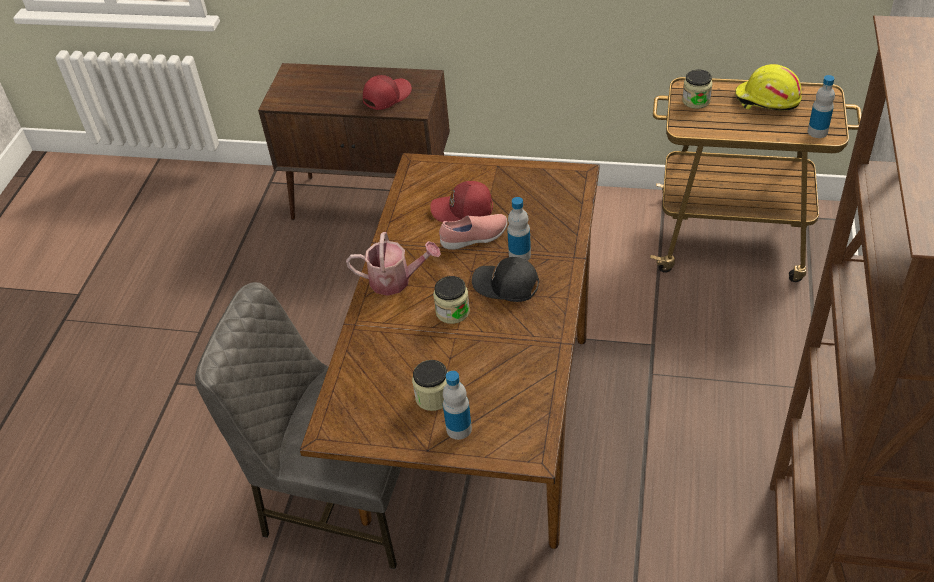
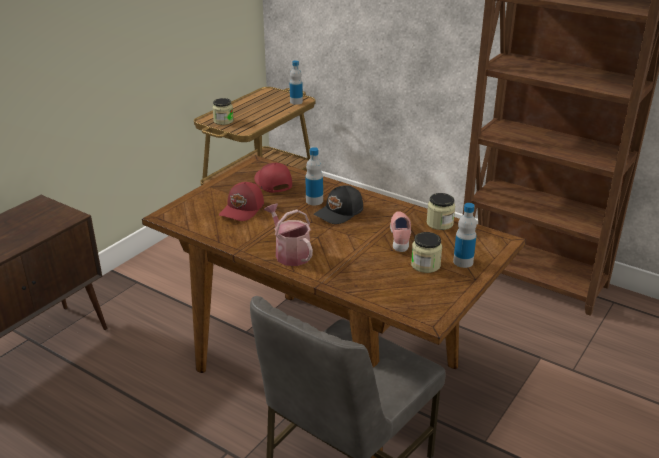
camera: 70 degrees left, 15 degrees down
watering can [346,232,441,296] -> watering can turned 60 degrees counterclockwise [264,203,313,266]
red cap [363,75,412,110] -> red cap moved to [254,163,292,193]
jar [433,276,470,324] -> jar moved to [427,193,455,230]
pink shoe [439,214,507,250] -> pink shoe moved to [390,211,411,252]
yellow hard hat [735,64,802,111] -> none

